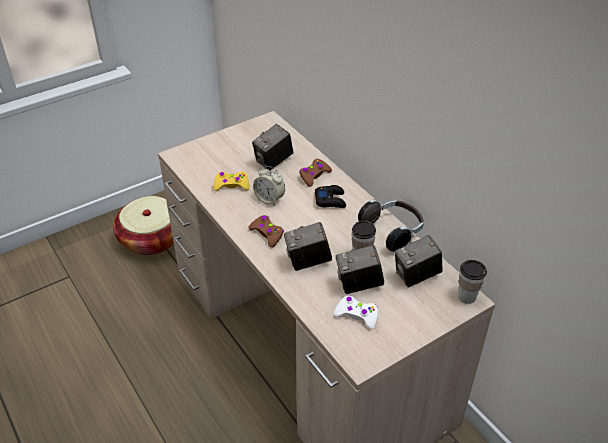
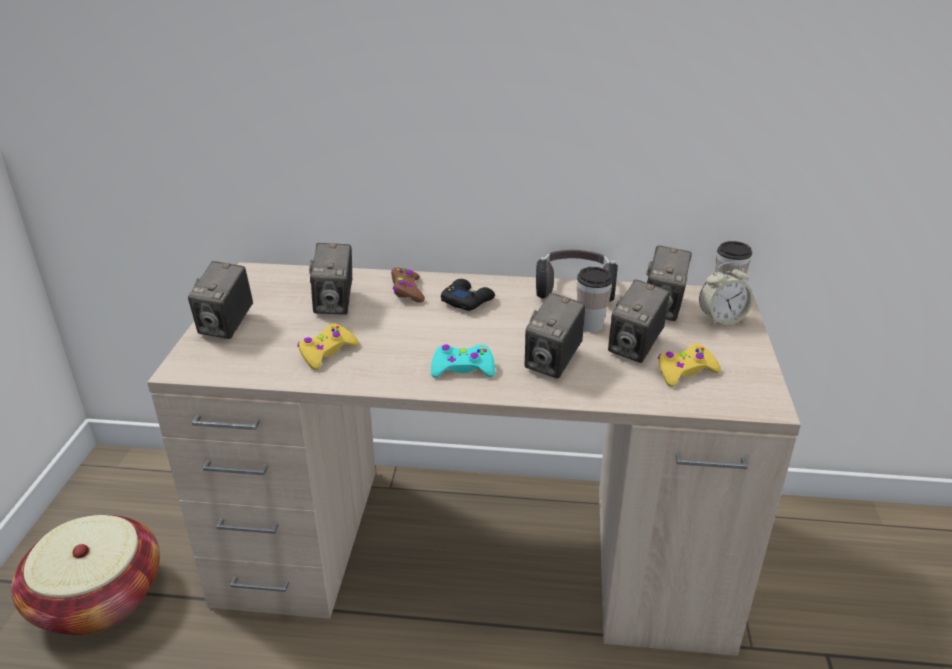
camera: 50 degrees left, 10 degrees down
brown game controller [248,215,284,248] -> turquoise game controller [431,344,495,378]
alarm clock [253,166,285,206] -> alarm clock moved to [699,262,753,326]
white game controller [334,295,378,329] -> yellow game controller [658,344,721,387]
none -> camera [188,261,253,339]

